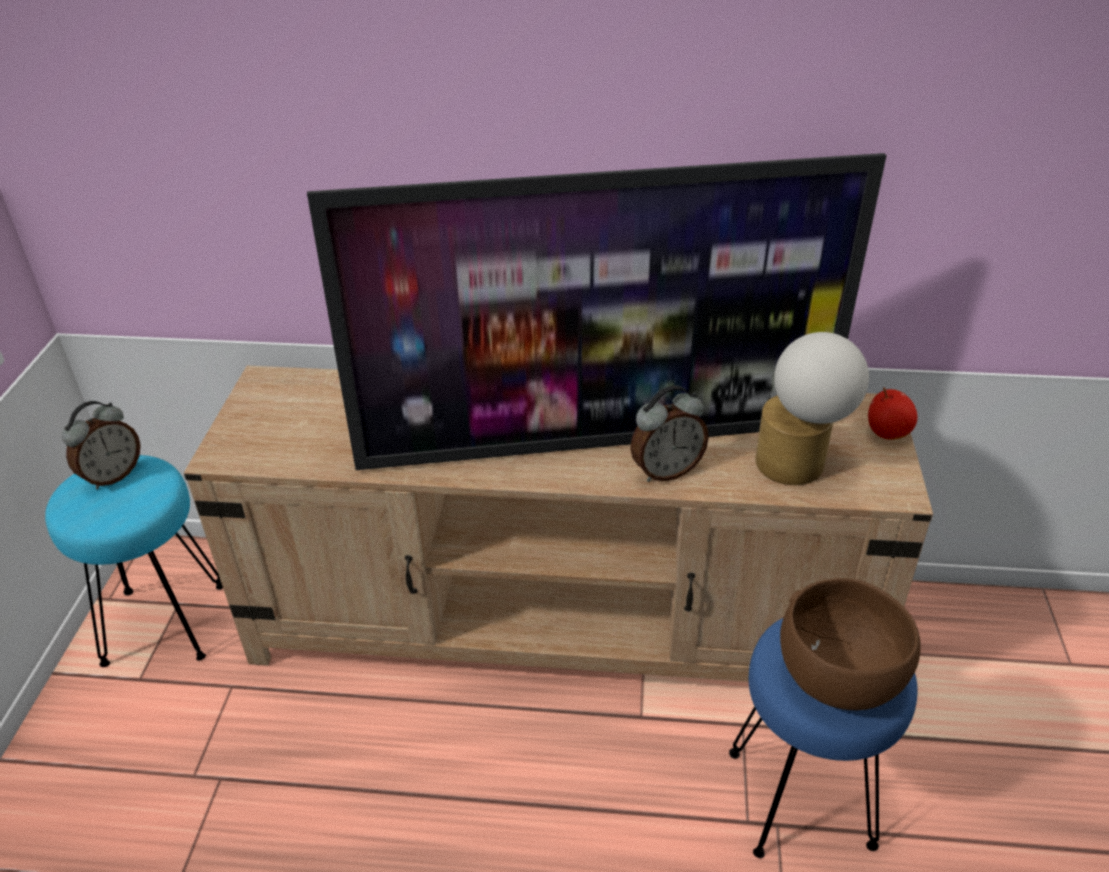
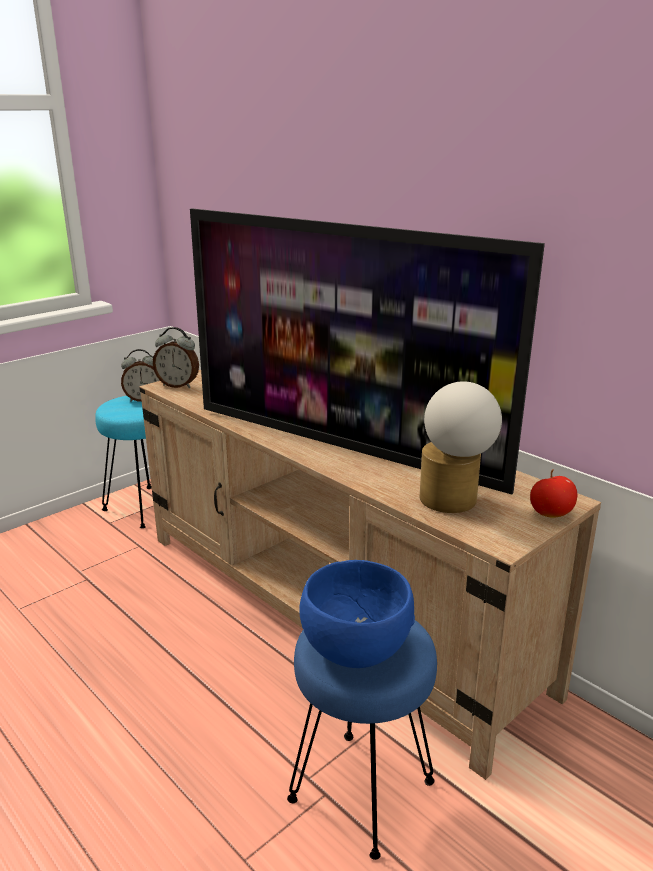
camera: 40 degrees right, 15 degrees down
alarm clock [630,386,709,482] -> alarm clock moved to [153,327,199,388]
brown bowl [780,578,921,710] -> blue bowl [299,560,415,668]

